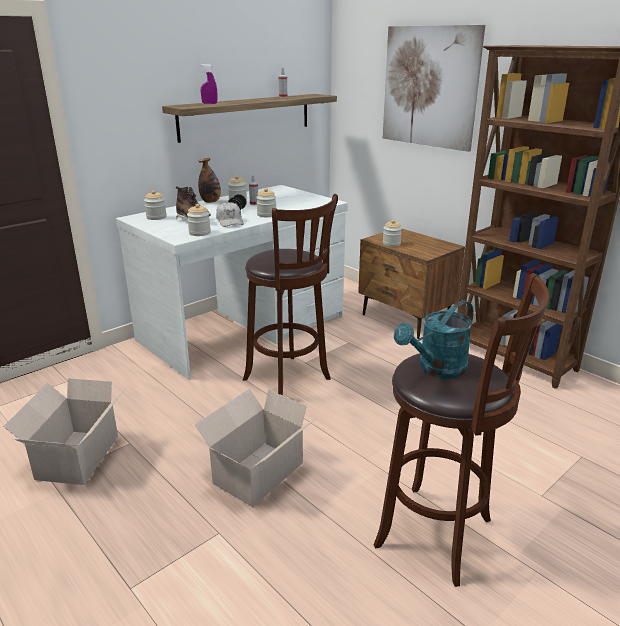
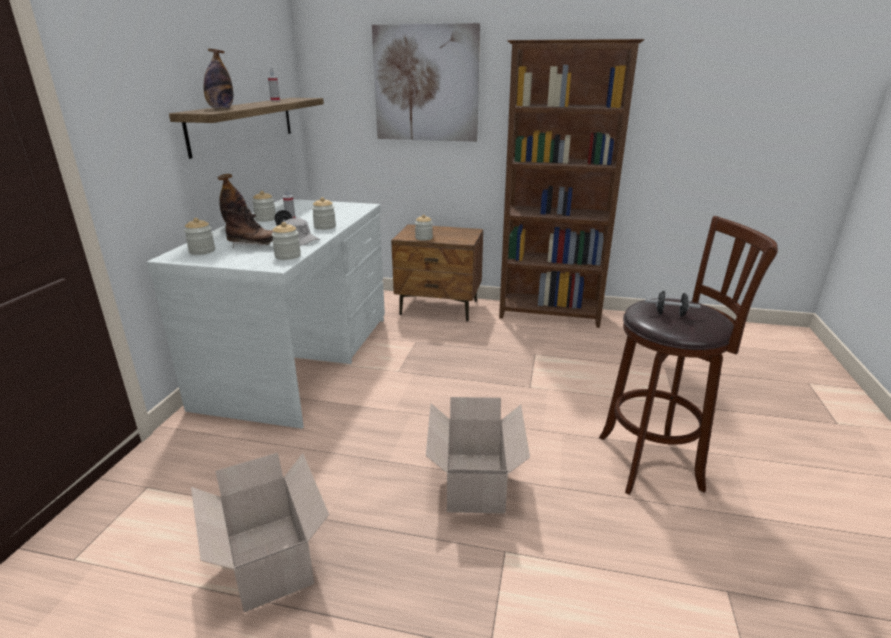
camera: 35 degrees left, 0 degrees up
purple spray bottle [201,64,217,104] -> bottle [204,49,233,109]
brown stool [243,194,338,396] -> none
turquoise watering can [394,300,473,379] -> black dumbbell [645,291,701,317]

